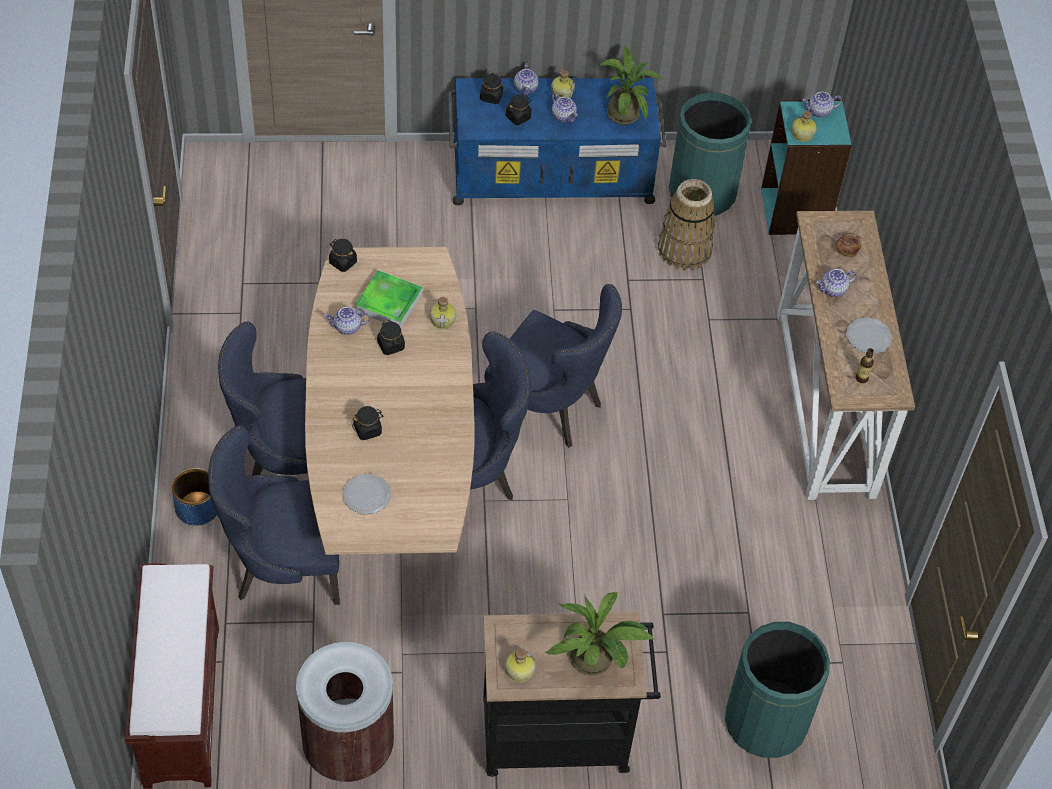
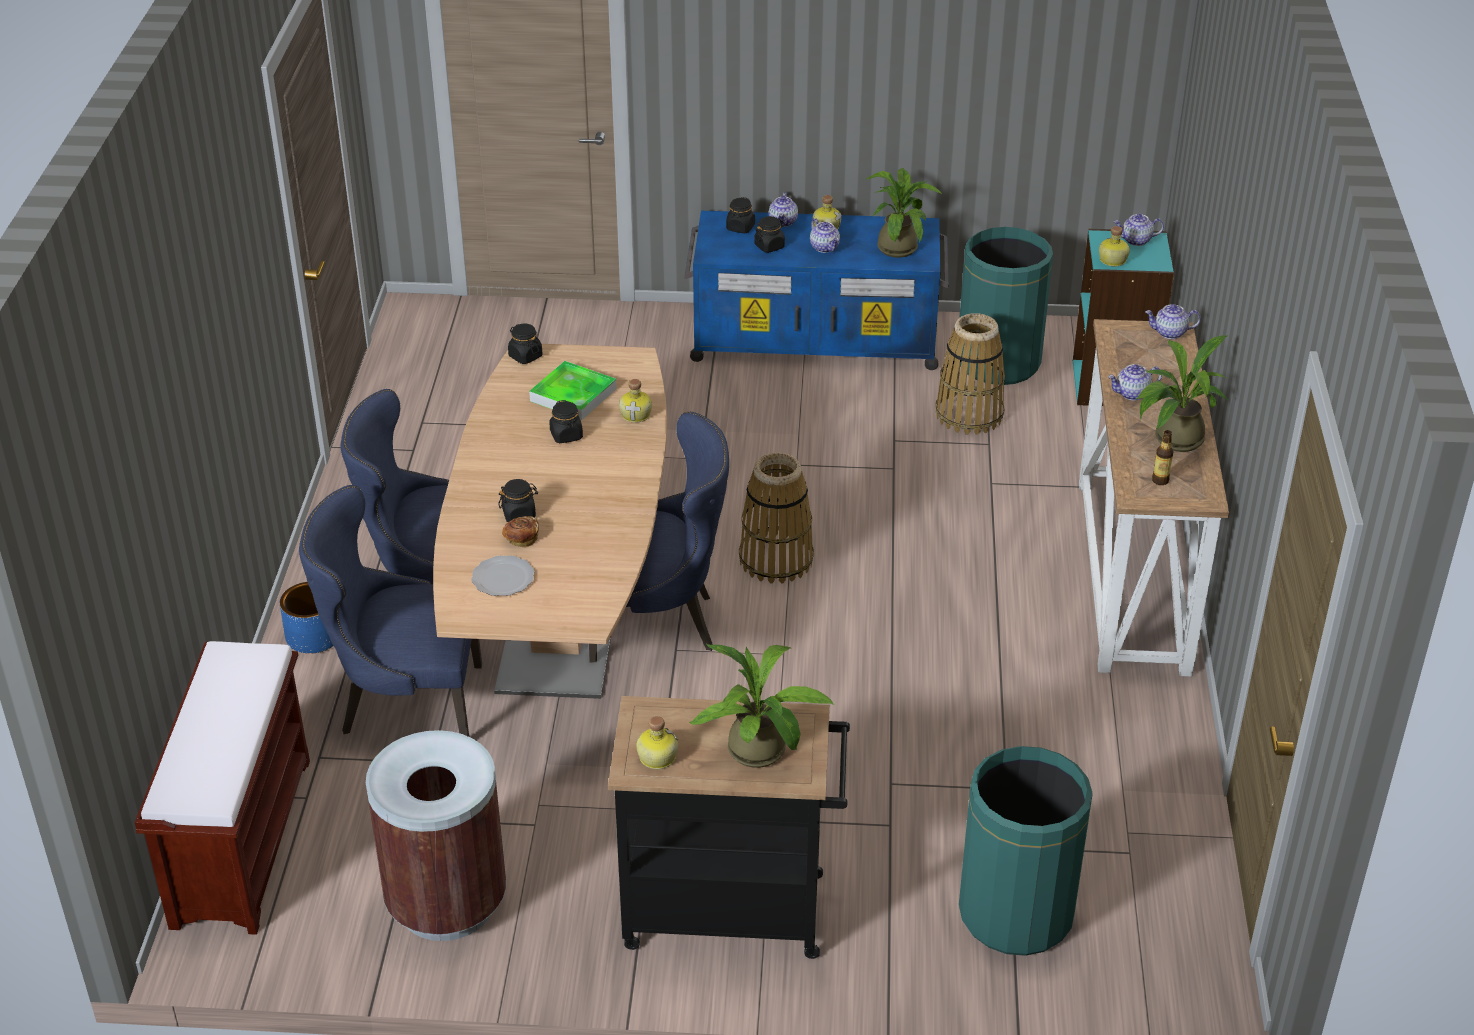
camera: 10 degrees right, 15 degrees down
teapot [324,307,371,335] -> teapot moved to [1145,304,1201,339]
blue chair [485,284,622,448] -> basket [739,453,814,584]
bread [836,233,862,257] -> bread moved to [502,516,539,547]
plate [846,317,893,354] -> potted plant [1136,336,1228,452]

